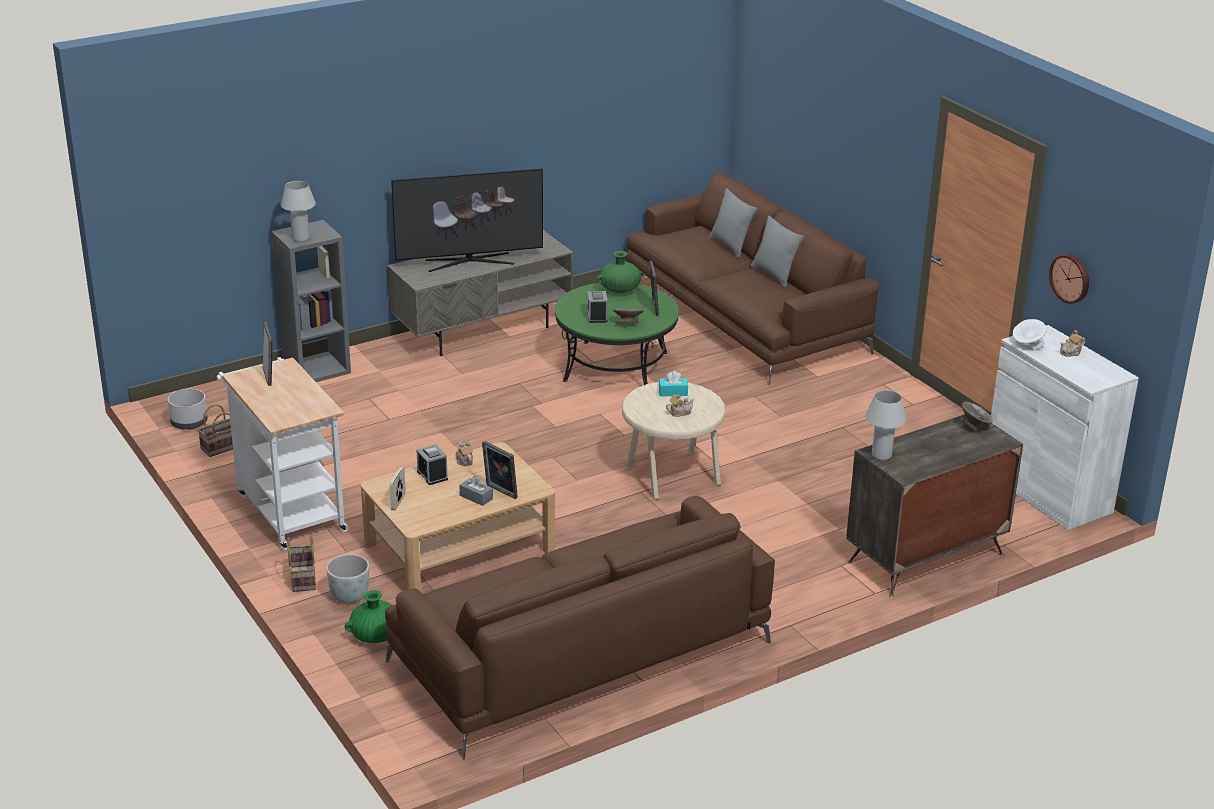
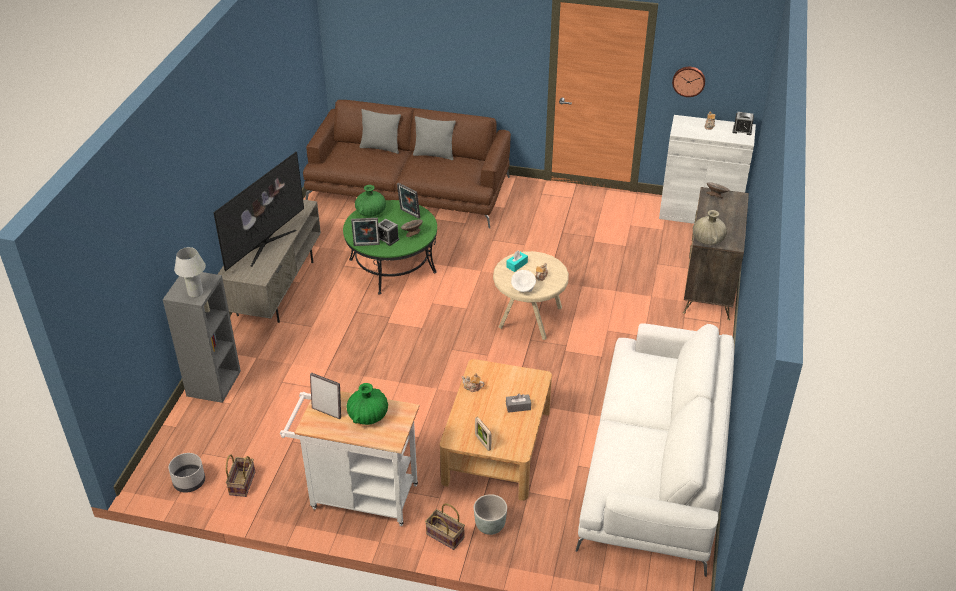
camera: 45 degrees left, 10 degrees up
green vase [345,590,393,643] -> green vase moved to [346,383,388,425]
brown sofa [385,496,775,760] -> white sofa [576,323,734,577]
alarm clock [417,444,448,485] -> alarm clock moved to [732,112,754,135]
picture frame [482,441,518,499] -> picture frame moved to [351,218,380,246]
white table lamp [865,390,906,460] -> beige vase [693,210,727,245]
white bowl [1013,319,1047,350] -> white bowl moved to [511,270,536,292]

